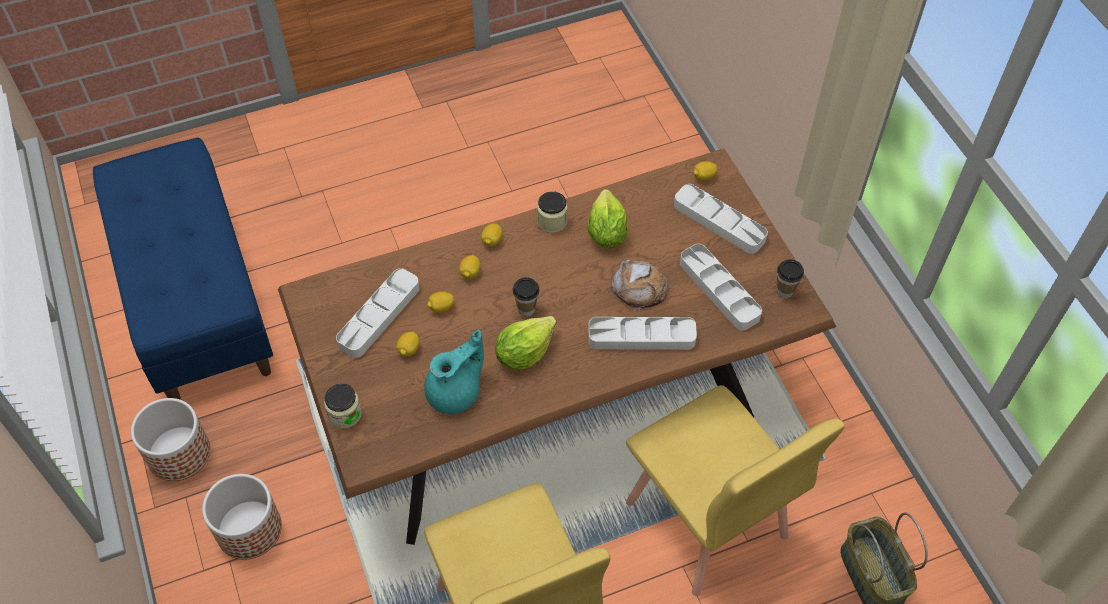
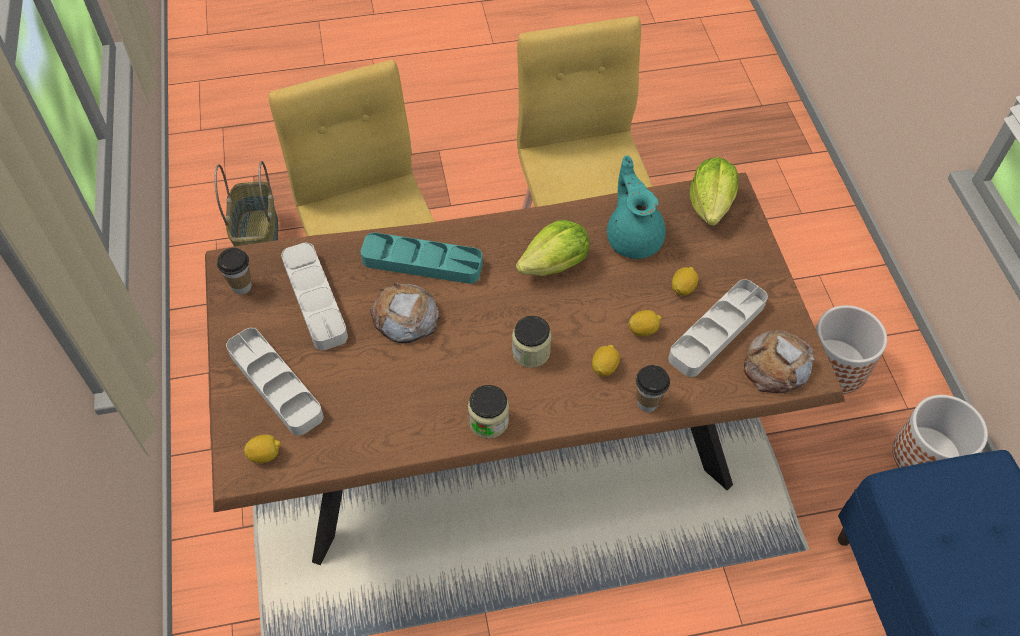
camera: 170 degrees left, 0 degrees up
jar [324,384,362,428] -> jar moved to [512,316,551,368]
turquoise teapot [424,330,484,414] -> turquoise teapot turned 105 degrees clockwise [607,156,666,259]
lemon [481,223,502,247] -> none
cup [512,277,540,316] -> cup moved to [636,365,670,412]
lettuce [587,189,628,248] -> lettuce moved to [690,157,738,226]
grey tray [588,317,697,350] -> turquoise tray [360,232,483,284]
none -> bread [744,330,814,394]

